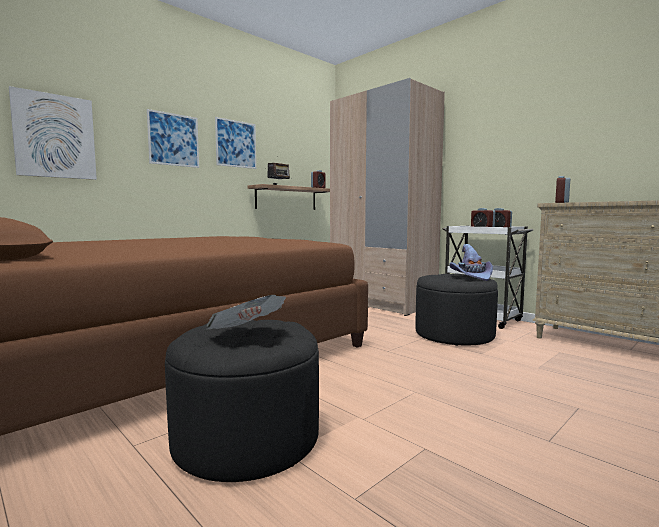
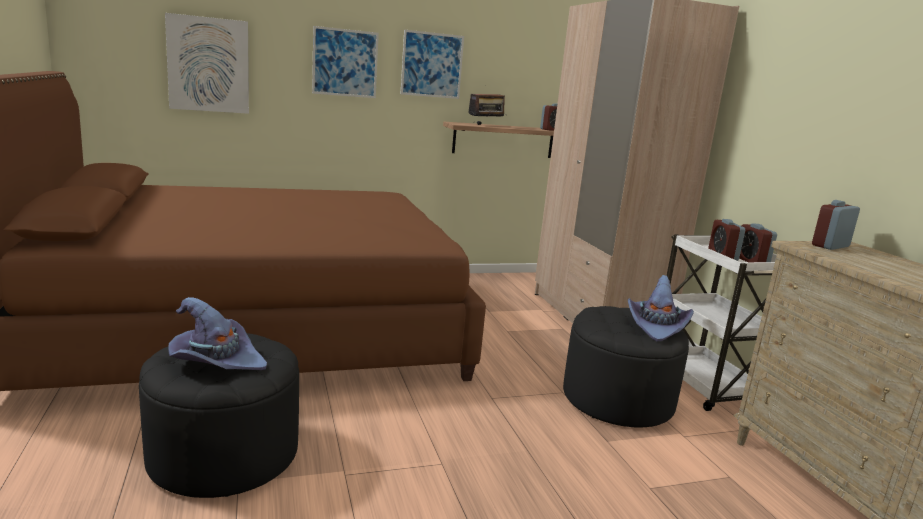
camera: 25 degrees right, 10 degrees up
newspaper [206,295,286,330] -> purple hat [168,297,267,370]

